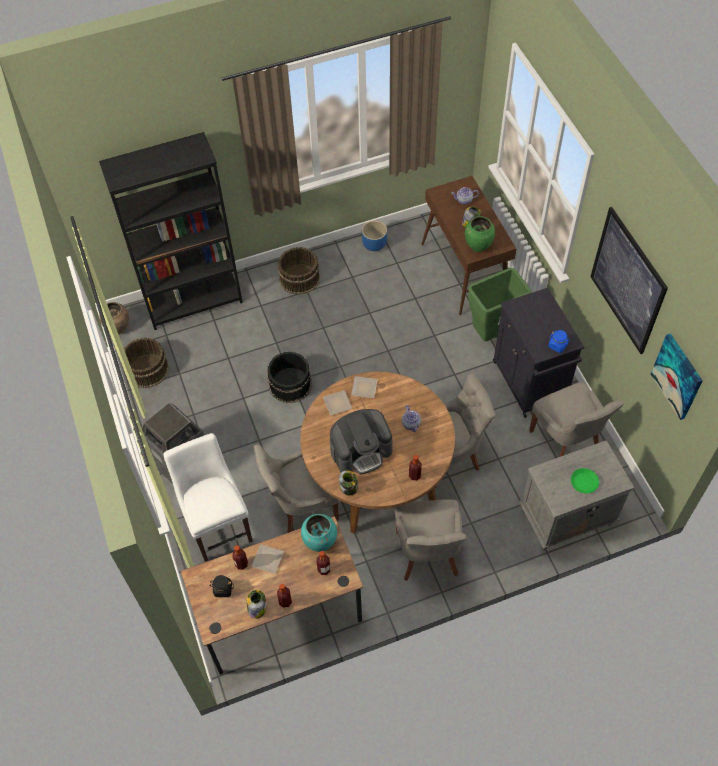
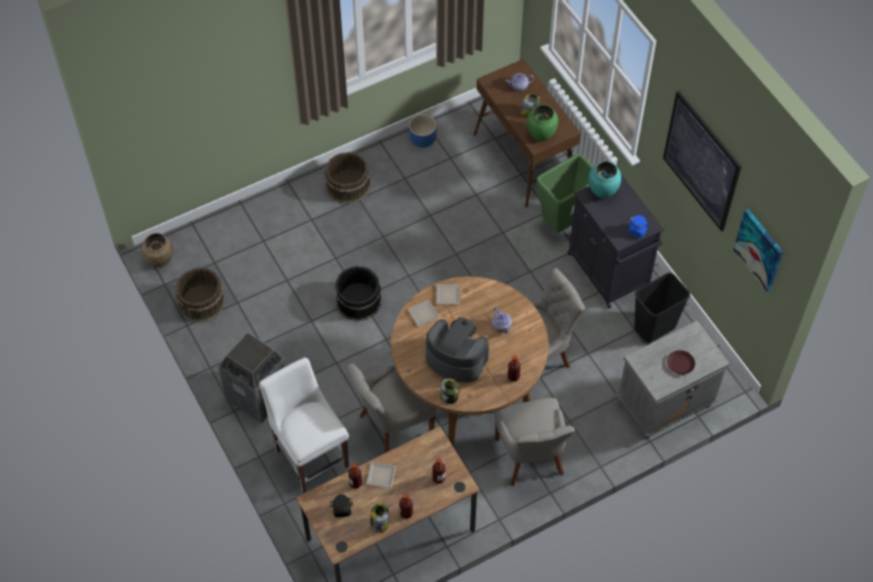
camera: 10 degrees left, 0 degrees up
black bookcase [99,132,243,330] -> none
turquoise vase [301,514,337,552] -> turquoise vase moved to [588,161,621,198]
coffee machine [330,409,393,475] -> coffee machine turned 120 degrees counterclockwise [426,317,489,383]
grey chair [529,382,624,457] -> black trash can [634,272,690,343]
green plate [571,468,599,493] -> brown plate [667,350,695,375]

